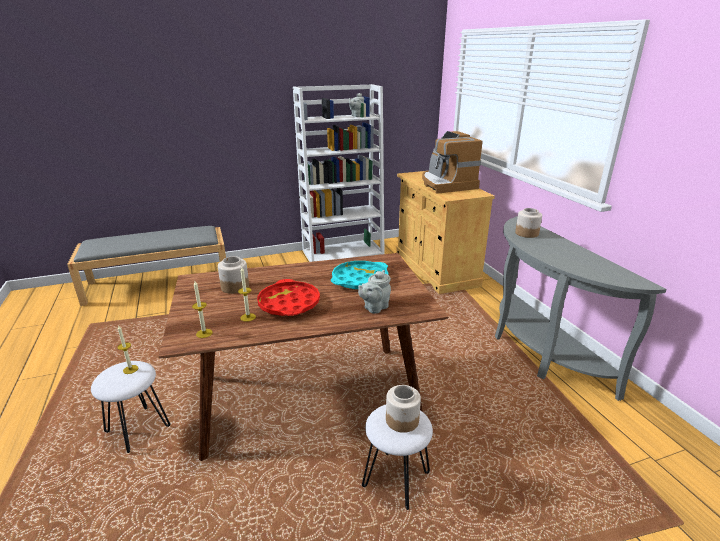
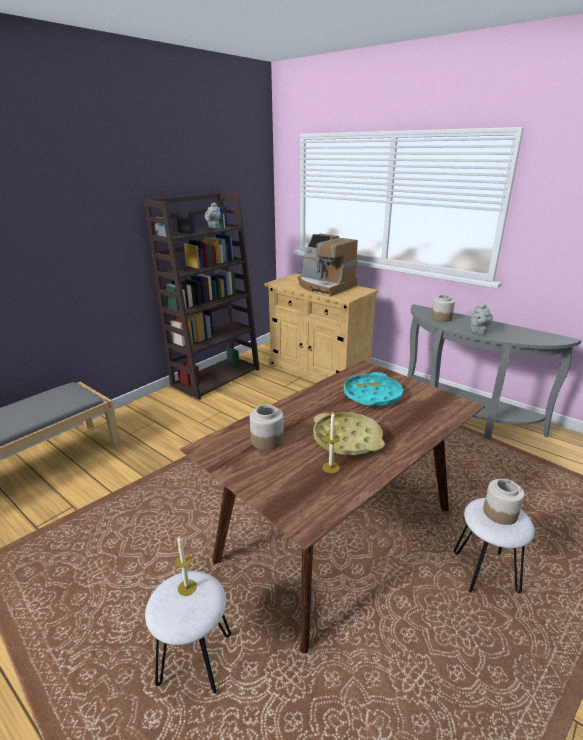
camera: 30 degrees left, 0 degrees up
candle [192,281,213,338] -> none
red tray [257,279,320,316] -> yellow tray [313,412,385,455]
white bookcase [293,84,384,262] -> brown bookcase [144,192,260,400]
grey teapot [358,270,391,314] -> grey teapot moved to [471,302,493,335]

